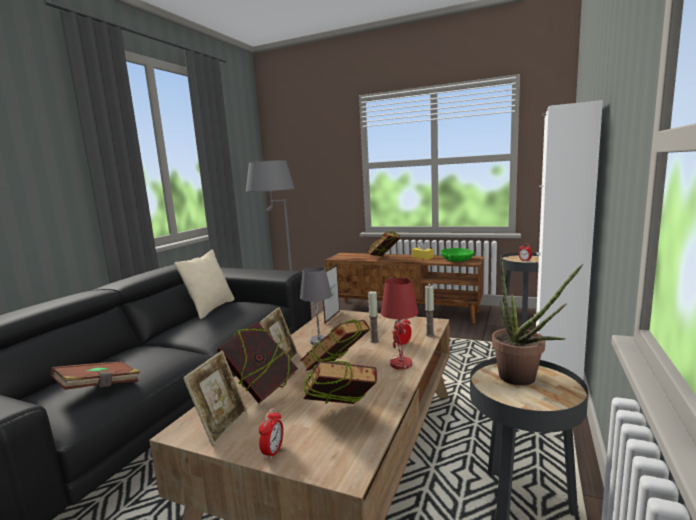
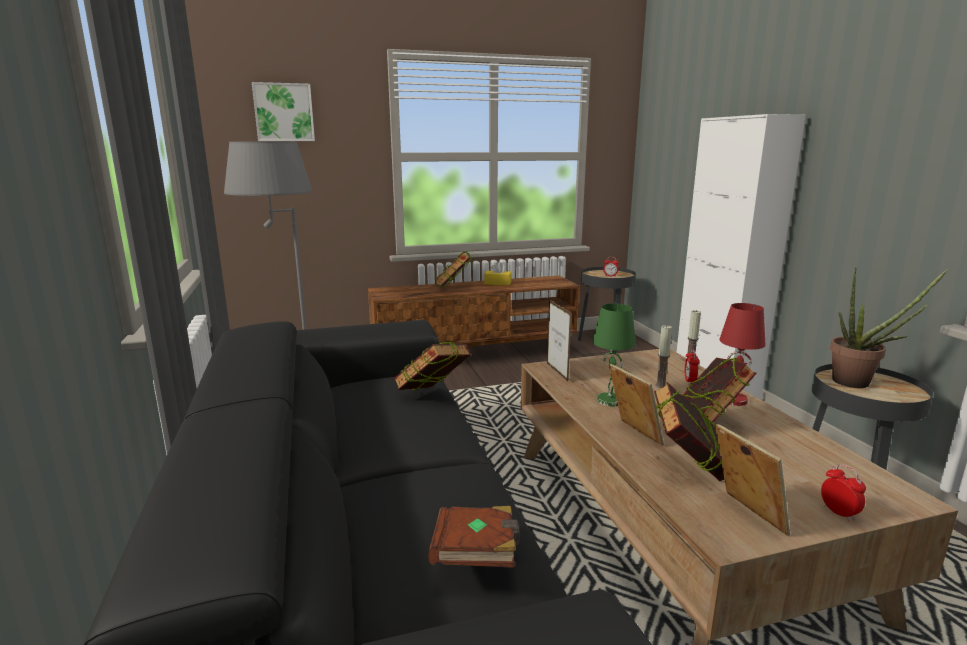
camera: 40 degrees left, 5 degrees up
beige pillow [175,250,235,319] -> none
grey table lamp [300,267,332,345] -> green table lamp [593,303,636,406]
book [303,360,377,404] -> book moved to [393,341,471,390]
green bowl [440,248,474,262] -> none
none -> picture [252,82,315,141]

